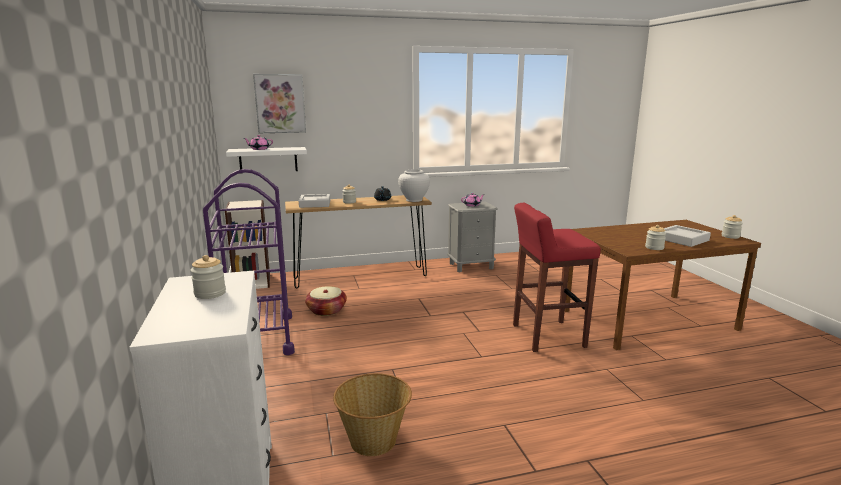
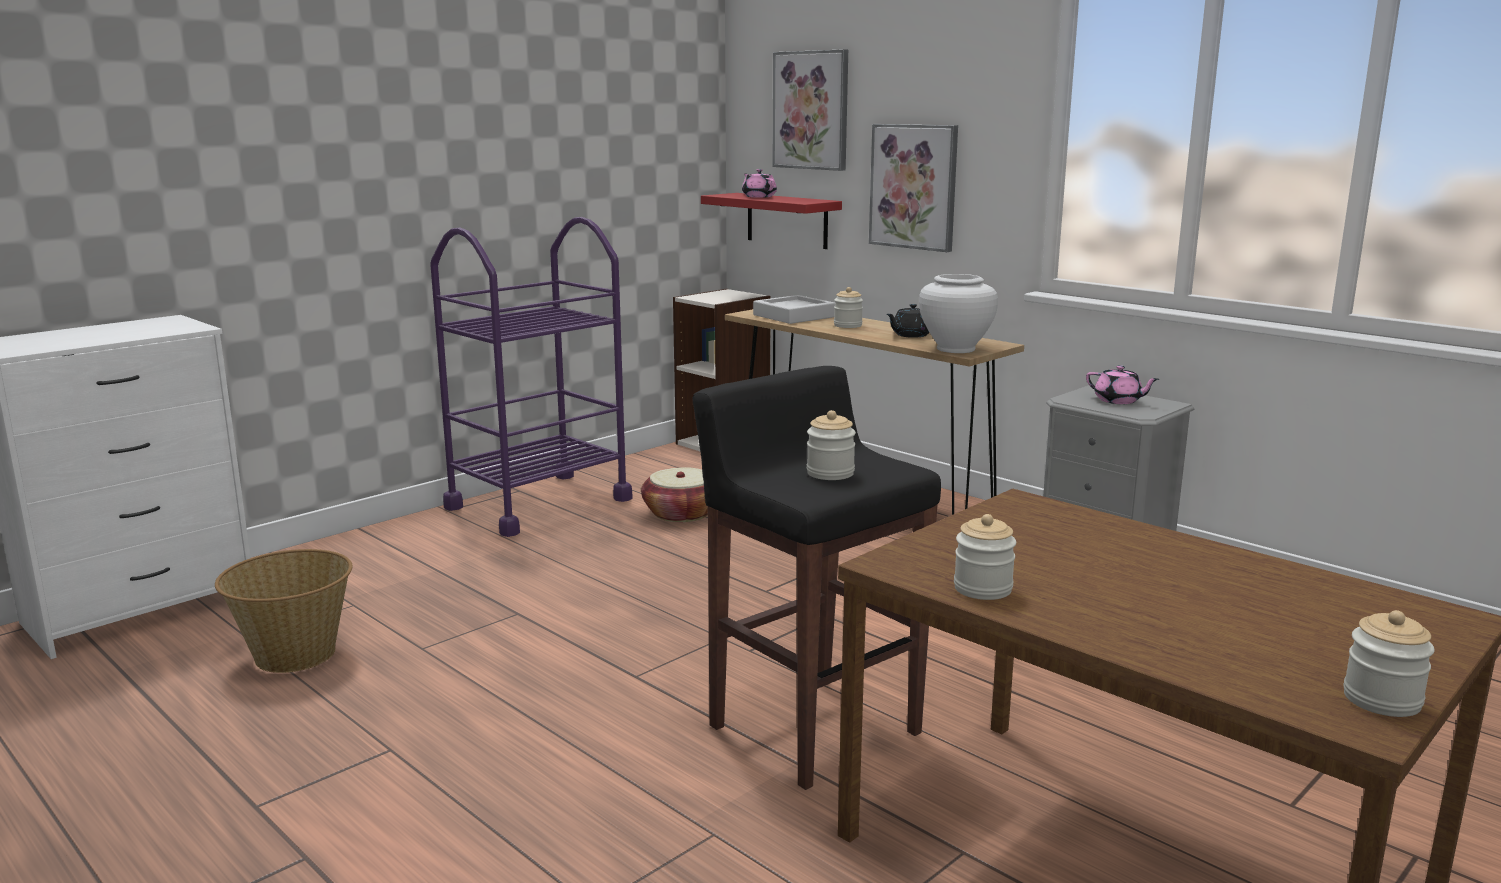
camera: 60 degrees right, 0 degrees up
jar [190,255,226,299] -> jar moved to [807,410,856,480]
white shelf [226,147,307,171] -> red shelf [701,193,842,249]
red stool [513,203,601,352] -> black stool [693,366,941,790]
grey tray [664,225,711,247] -> none
none -> picture [869,124,958,252]

